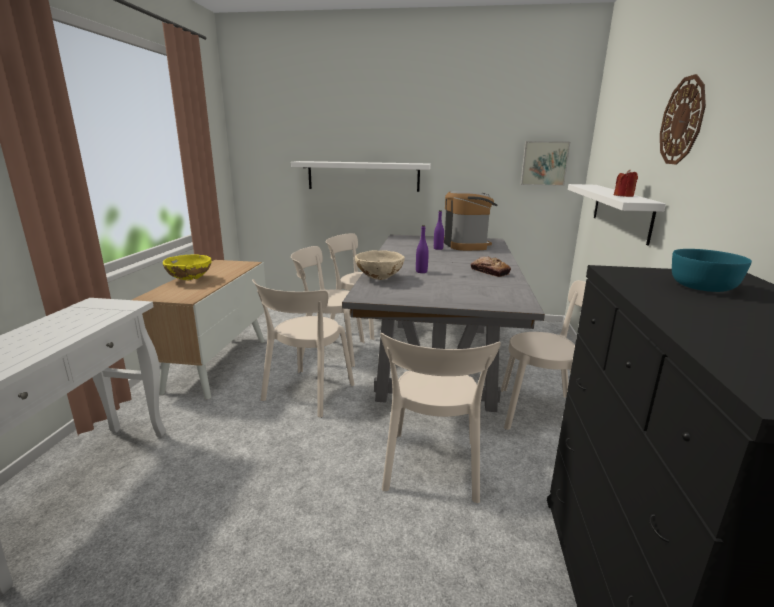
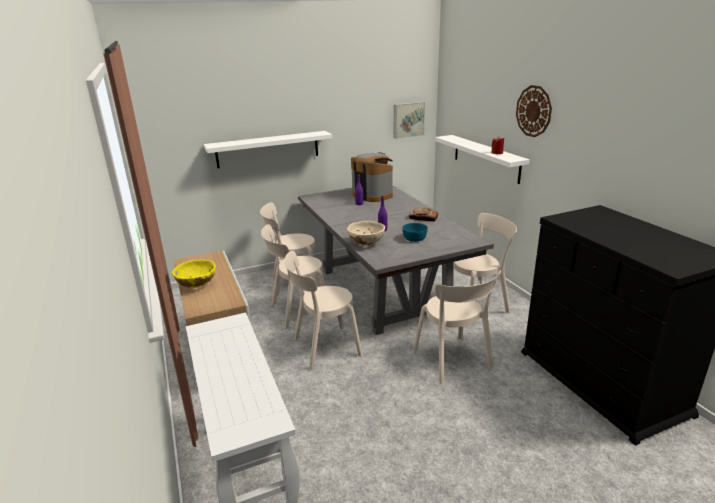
camera: 30 degrees left, 5 degrees up
beige chair [252,279,354,418] -> beige chair turned 75 degrees clockwise [284,251,363,371]
turquoise bowl [672,249,752,292] -> turquoise bowl moved to [402,223,428,242]

